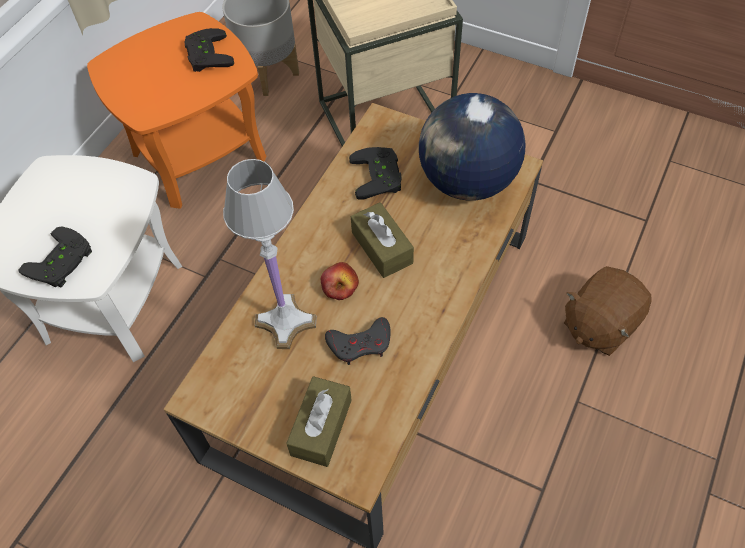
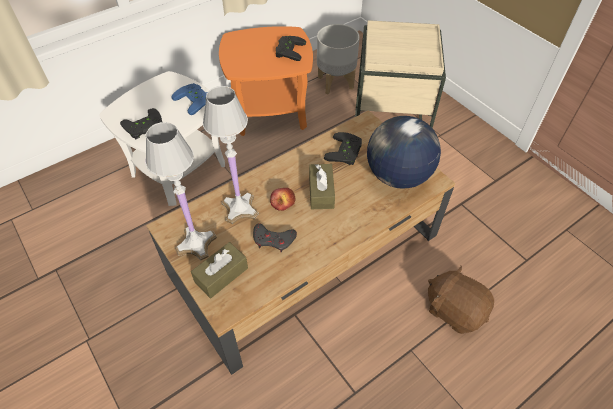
camera: 25 degrees right, 5 degrees down
brown plush toy [564,266,652,356] -> brown plush toy turned 60 degrees clockwise [428,265,494,334]
none -> white table lamp [145,122,217,261]
none -> blue game controller [171,83,207,115]

